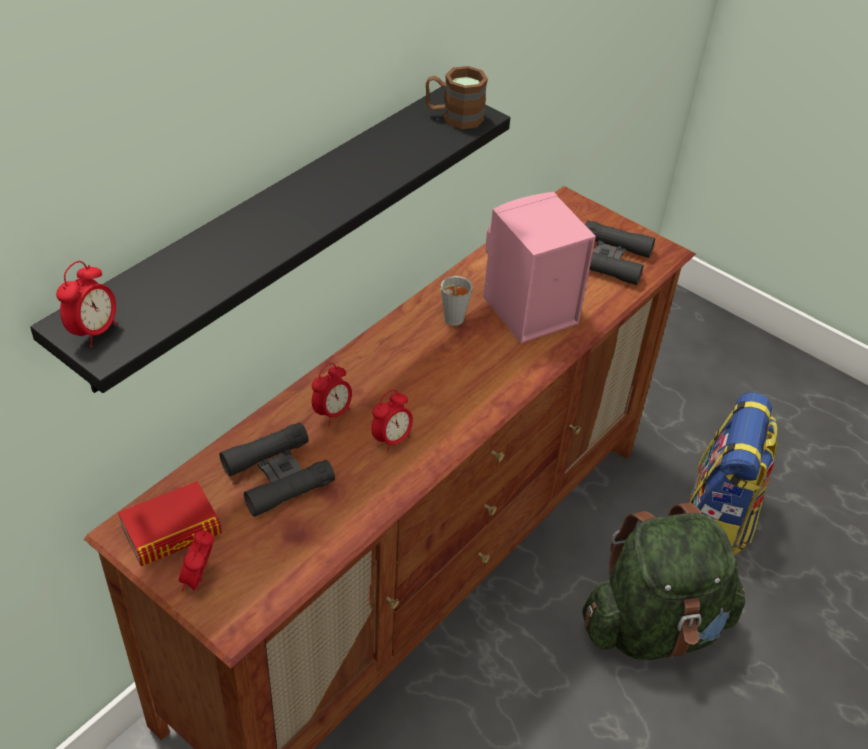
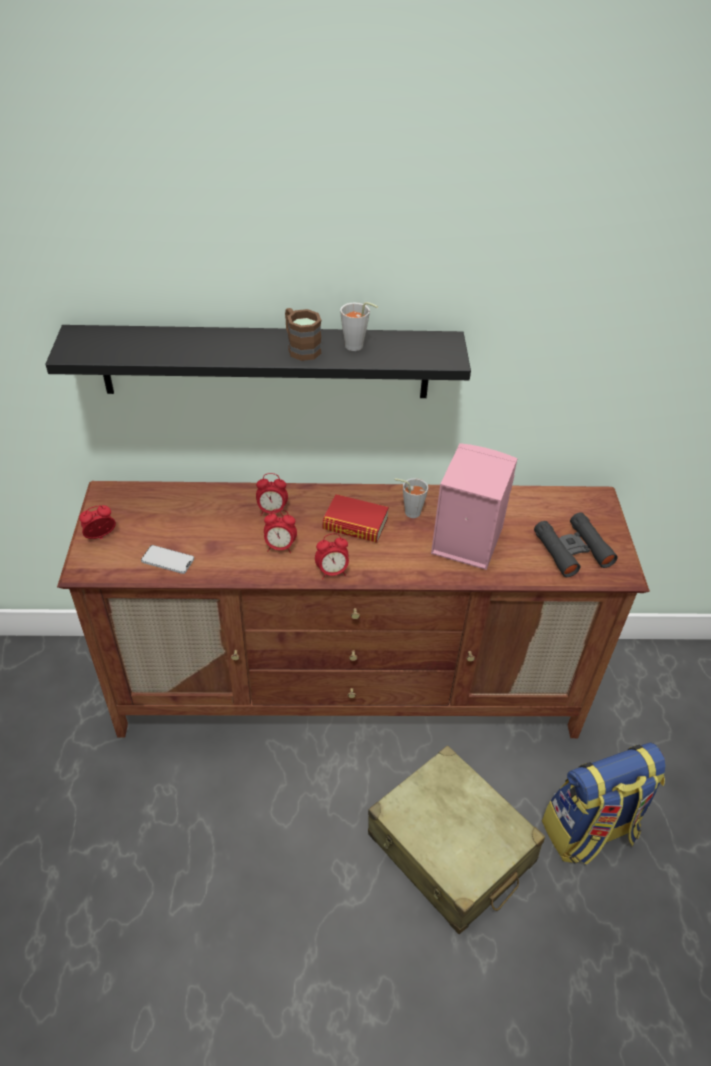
camera: 50 degrees right, 0 degrees up
alarm clock [56,261,118,347] -> alarm clock moved to [315,533,349,579]
book [118,481,222,566] -> book moved to [322,494,389,543]
black binoculars [219,423,335,517] -> none
brown mug [426,66,488,129] -> brown mug moved to [285,308,321,361]
green backpack [583,503,745,660] -> beige suitcase [368,745,545,934]
none -> phone [141,545,194,574]
none -> grey cup [340,302,378,351]

